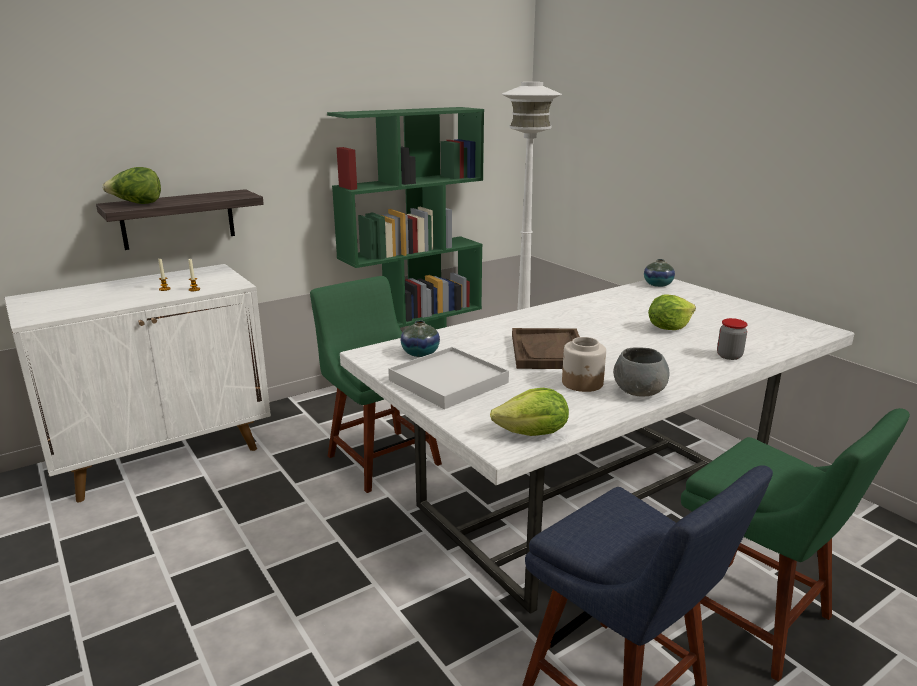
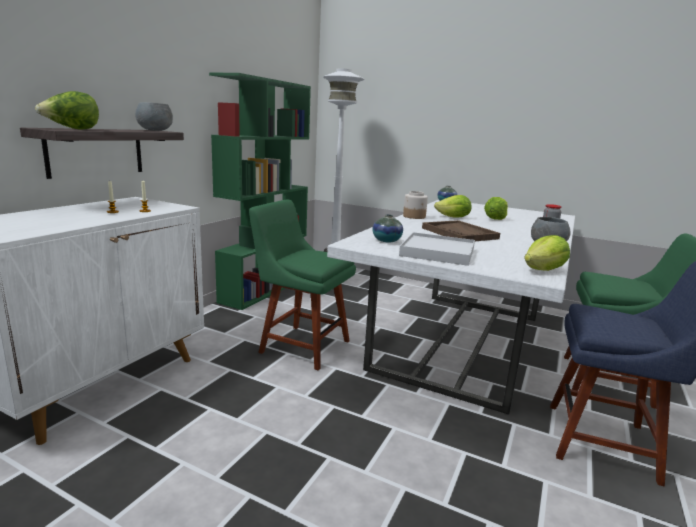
camera: 30 degrees left, 5 degrees down
jar [562,337,606,392] -> jar moved to [403,191,428,219]
none -> grey bowl [135,102,173,131]
none -> lettuce [434,195,472,218]

